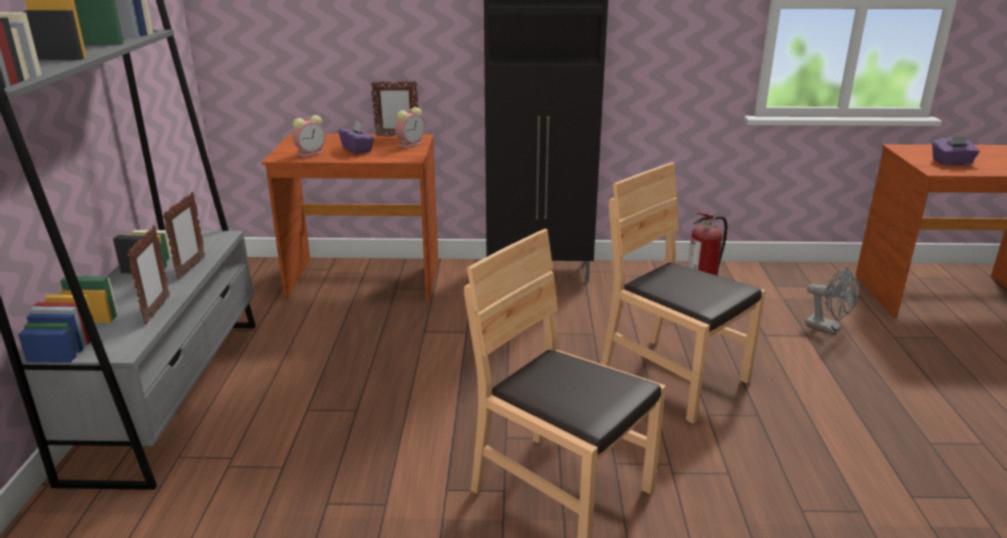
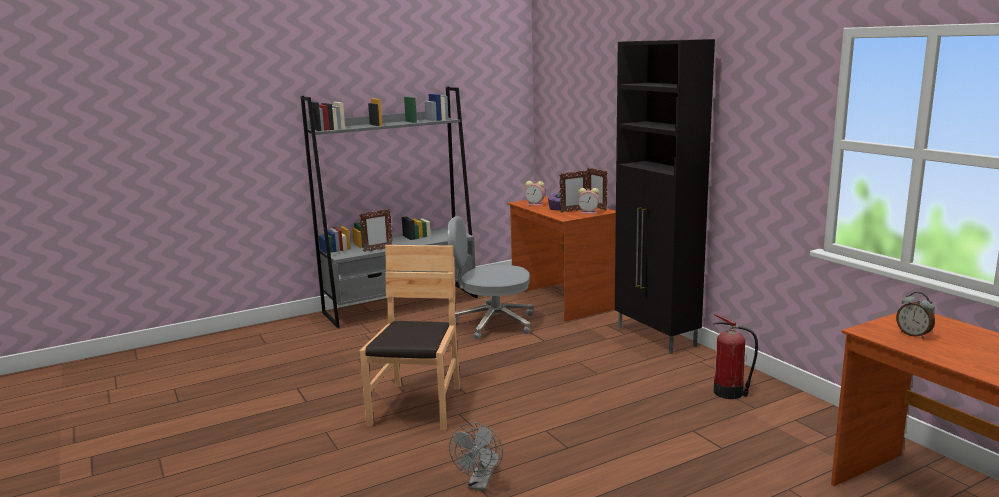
camera: 60 degrees right, 10 degrees down
picture frame [163,192,205,280] -> picture frame moved to [559,170,589,213]
brown chair [601,162,765,424] -> none
grey fan [805,268,859,334] -> grey fan moved to [449,423,503,490]
purple tissue box [933,135,980,165] -> alarm clock [896,292,935,339]
none -> grey office chair [447,216,533,340]

